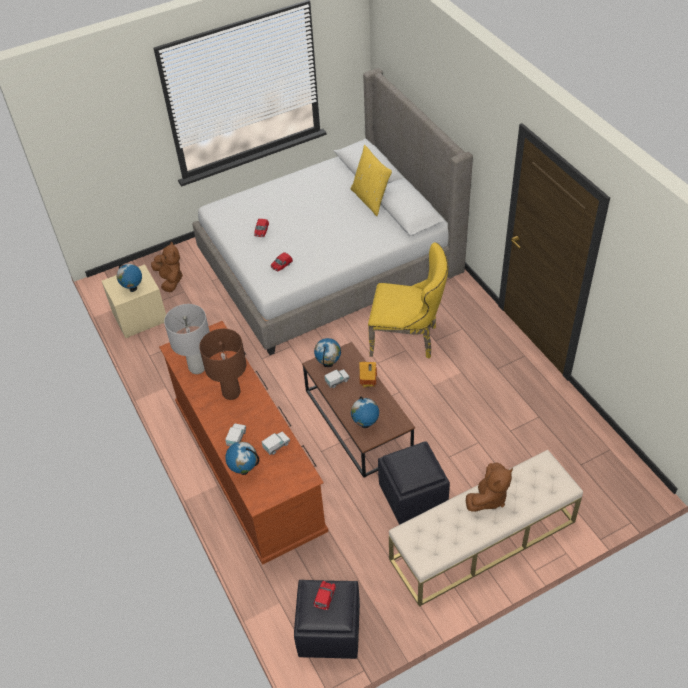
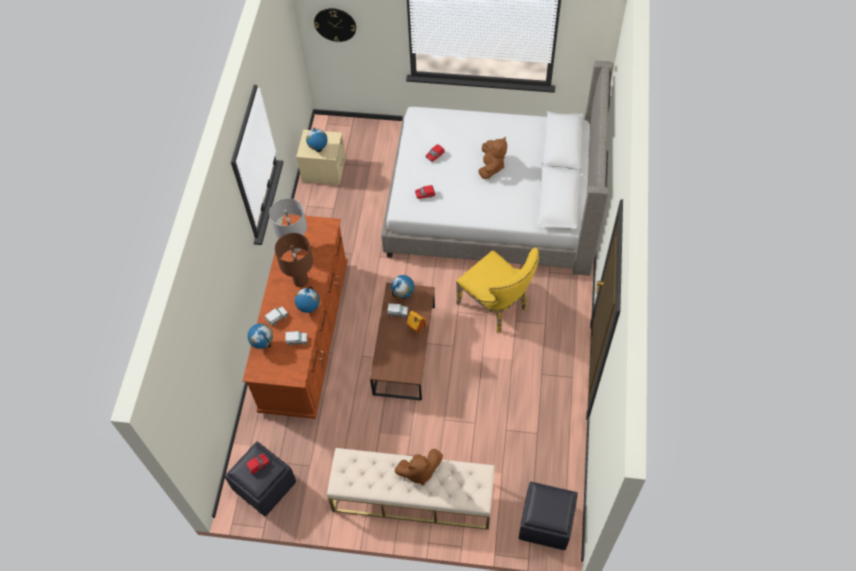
camera: 35 degrees right, 10 degrees up
brown plush toy [151,242,183,292] -> brown plush toy moved to [478,137,507,179]
yellow pillow [351,145,392,216] -> none
globe [351,396,379,428] -> globe moved to [295,287,320,313]
black ottoman [378,441,450,524] -> black ottoman moved to [519,482,578,550]
none -> wall clock [314,8,356,42]

